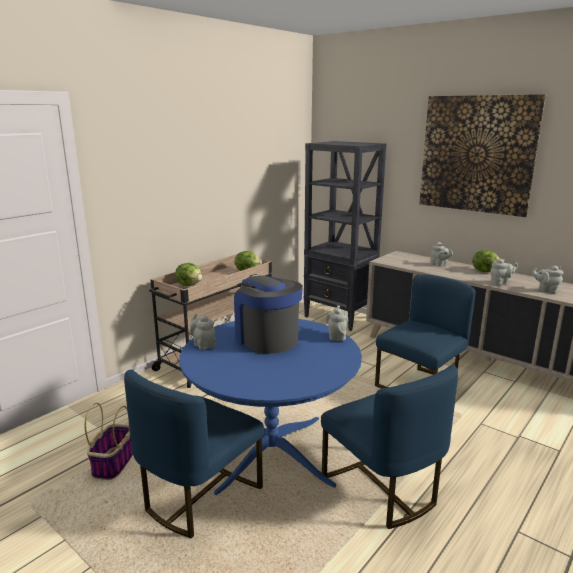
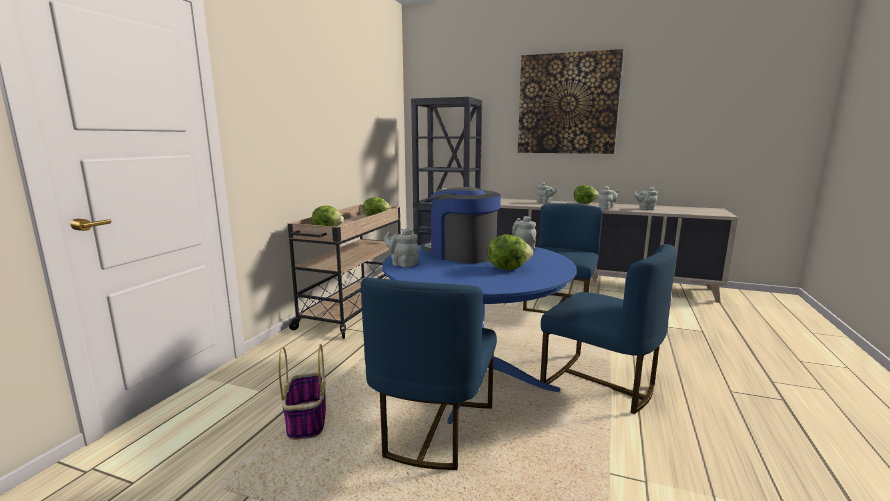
camera: 20 degrees left, 5 degrees down
none -> lettuce [488,234,533,270]

